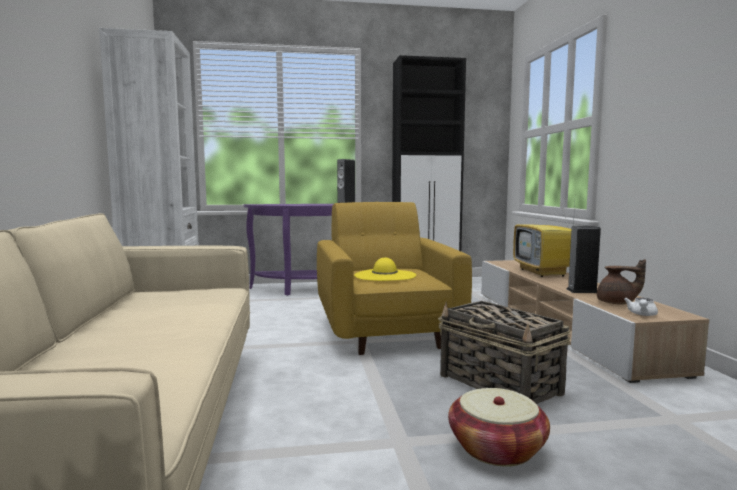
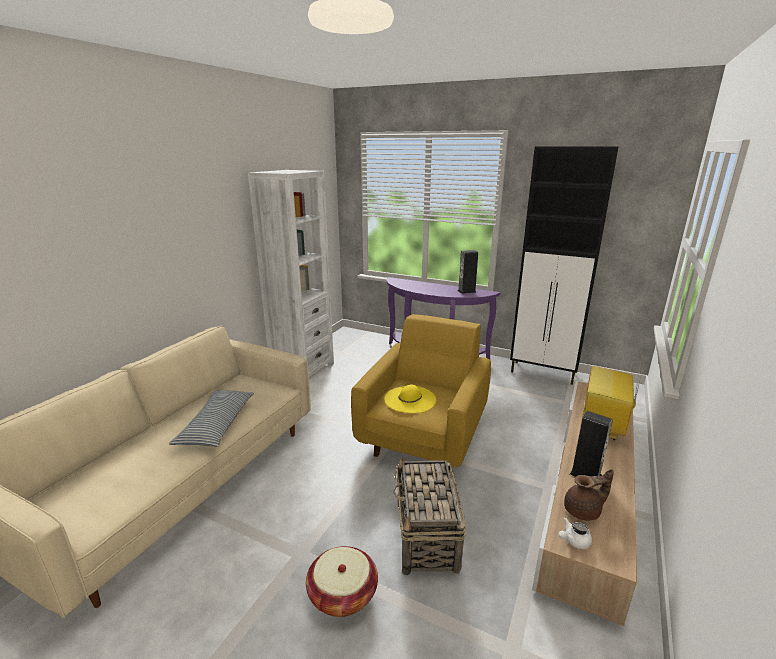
camera: 35 degrees right, 15 degrees up
brown teapot [597,259,646,305] -> brown teapot turned 60 degrees counterclockwise [564,469,614,521]
none -> pillow [169,390,254,447]

